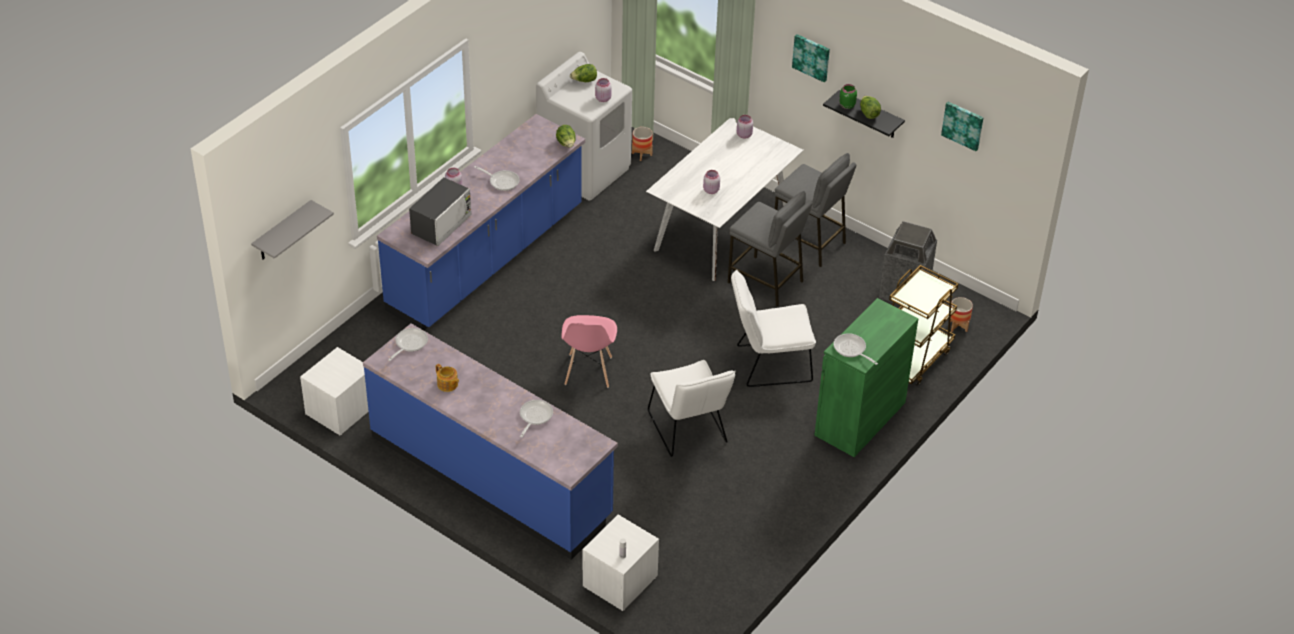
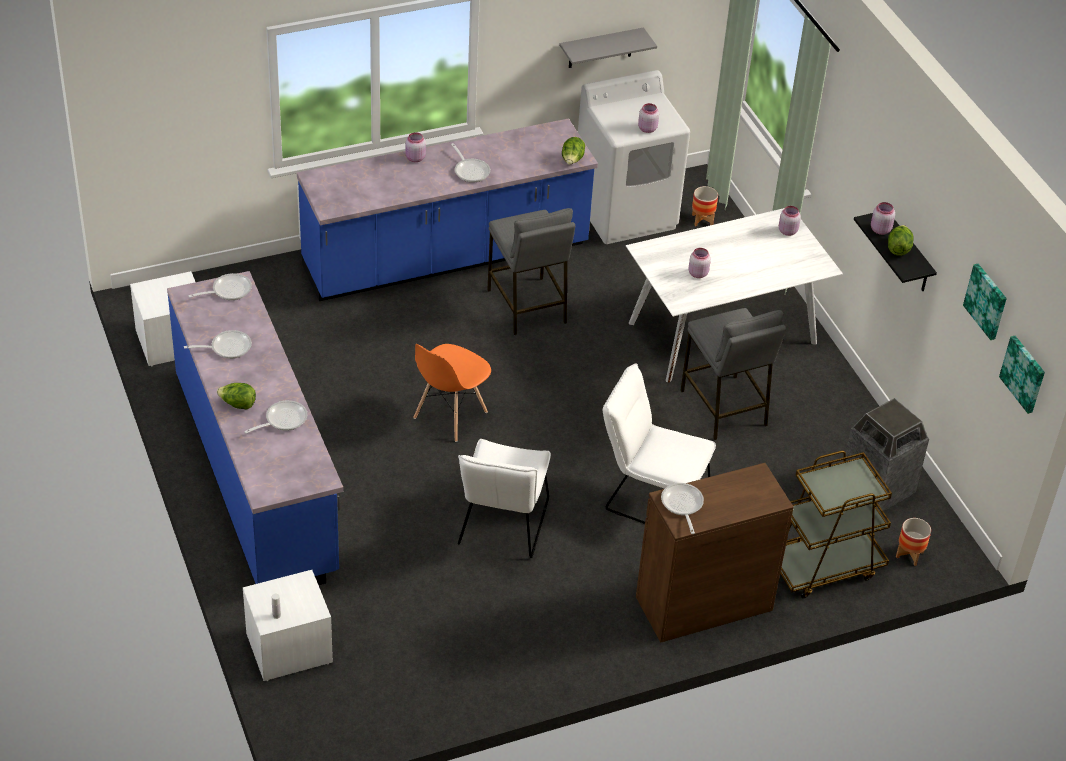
camera: 30 degrees right, 0 degrees up
grey shelf [251,200,334,260] -> grey shelf moved to [559,28,657,68]
microwave [409,177,472,246] -> none
teapot [436,364,459,392] -> frying pan [184,330,252,359]
pink chair [561,315,617,388] -> orange chair [413,344,491,442]
lettuce [570,64,597,82] -> lettuce moved to [217,383,256,410]
grey stool [775,153,856,267] -> grey stool moved to [487,208,575,335]
picture [792,34,830,82] -> picture moved to [999,336,1045,414]
green cabinet [814,298,918,457] -> brown cabinet [636,463,794,643]
green jar [839,84,857,109] -> pink jar [871,202,895,235]

